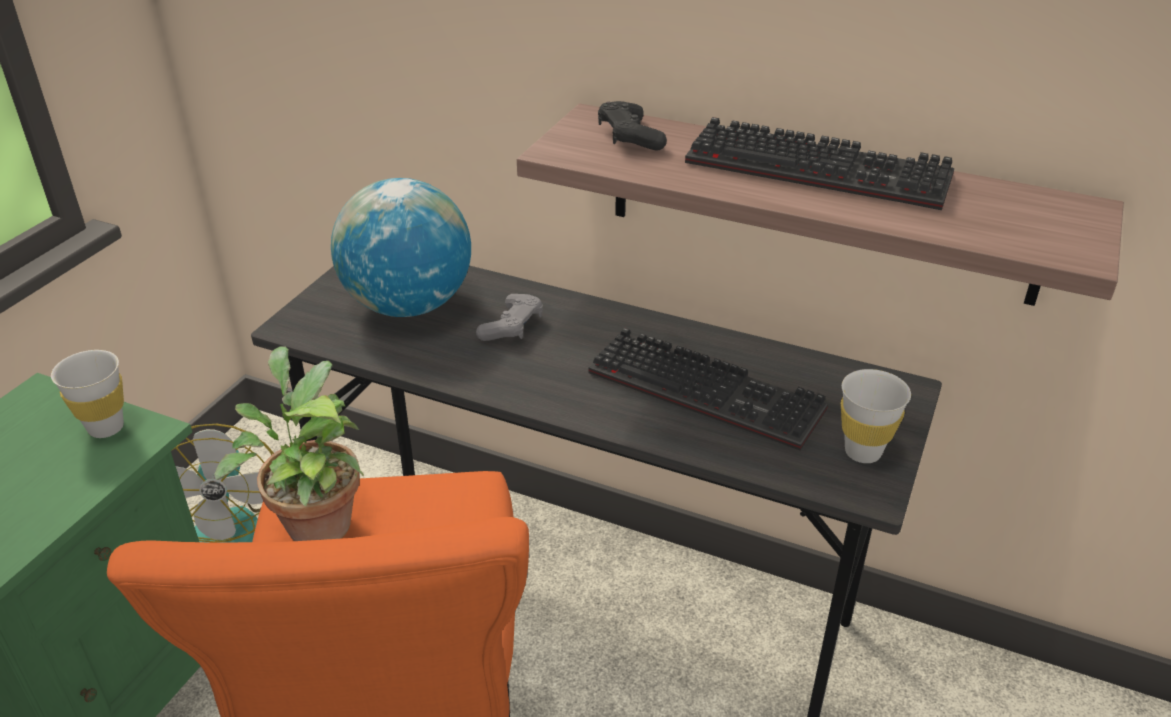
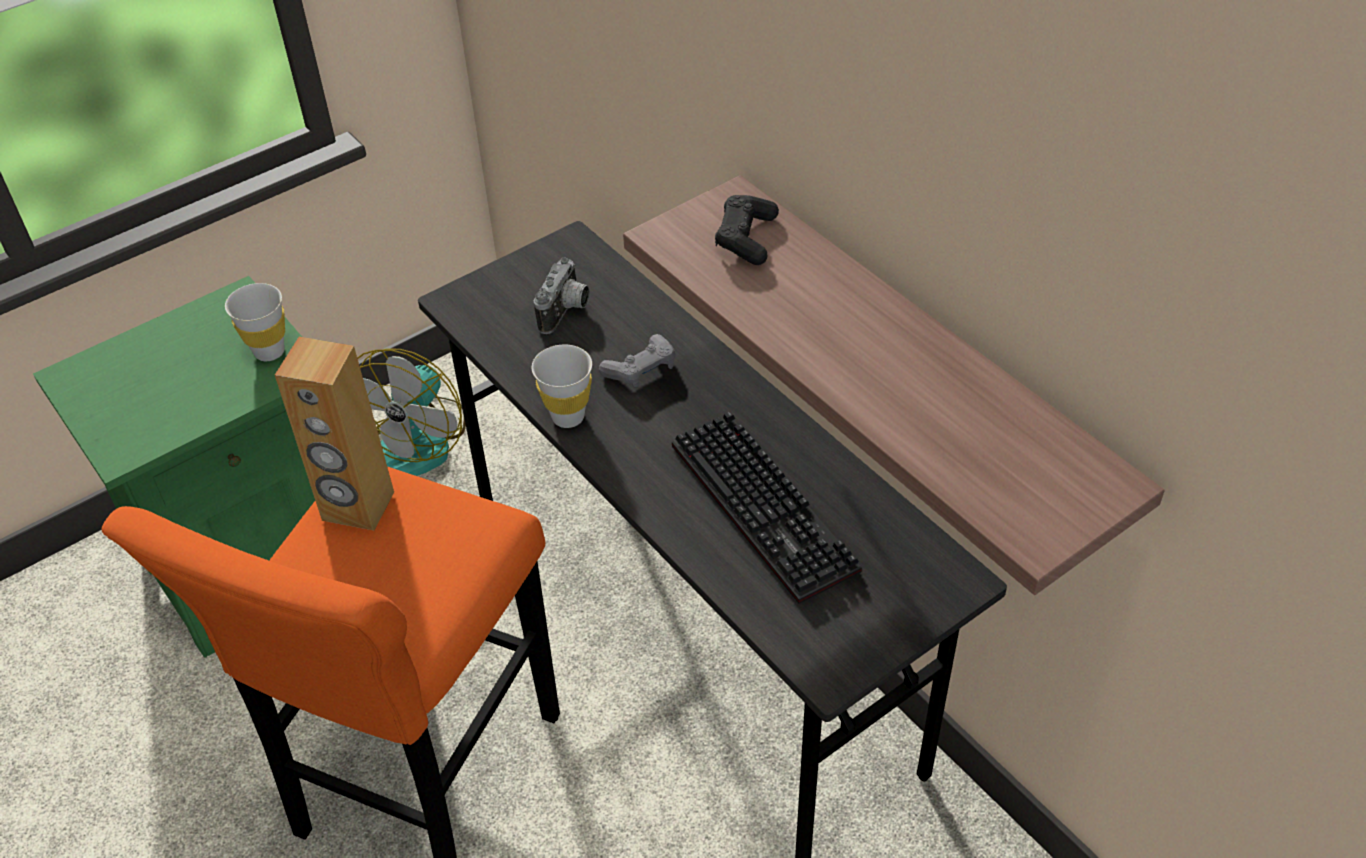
camera: 30 degrees right, 10 degrees up
potted plant [214,346,364,541] -> brown speaker [275,337,394,530]
globe [331,178,471,317] -> camera [533,258,590,334]
keyboard [685,117,954,210] -> none
white cup [841,369,911,463] -> white cup moved to [532,345,592,428]

